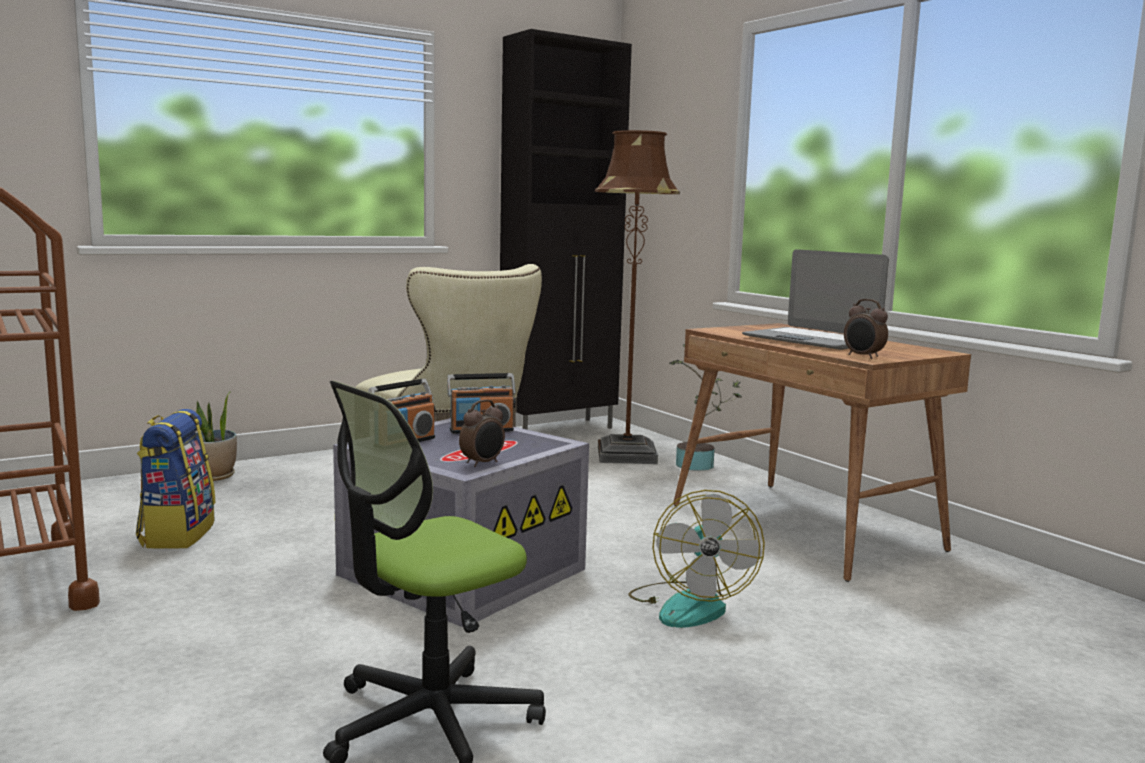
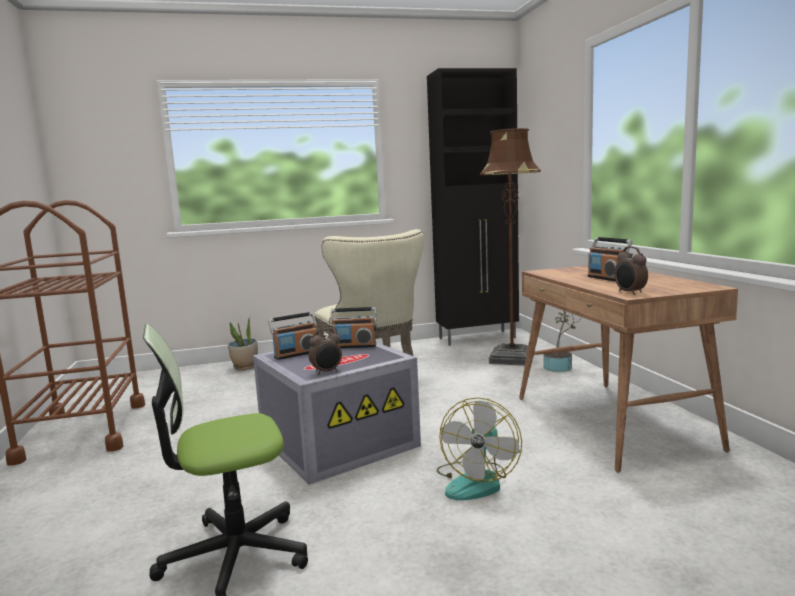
camera: 20 degrees right, 0 degrees up
backpack [136,409,216,549] -> none
laptop [742,249,889,350] -> radio [588,237,633,282]

